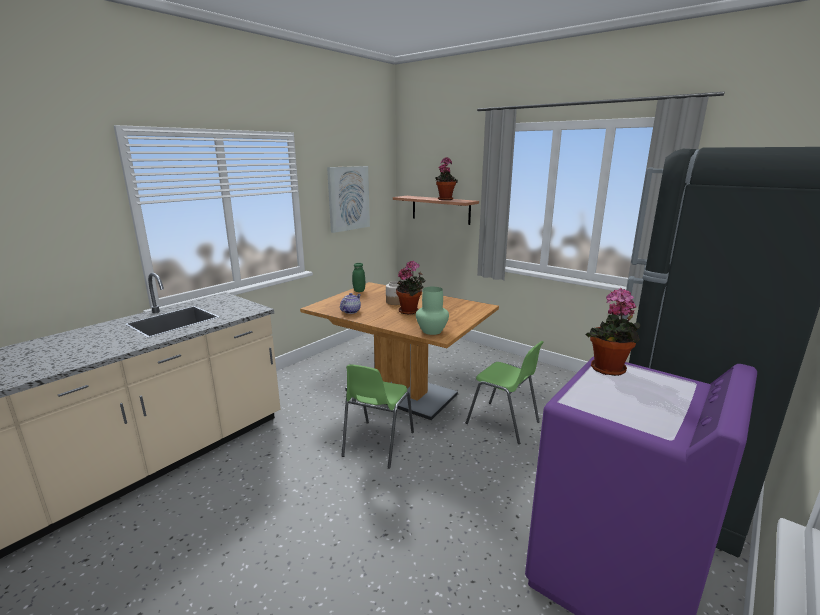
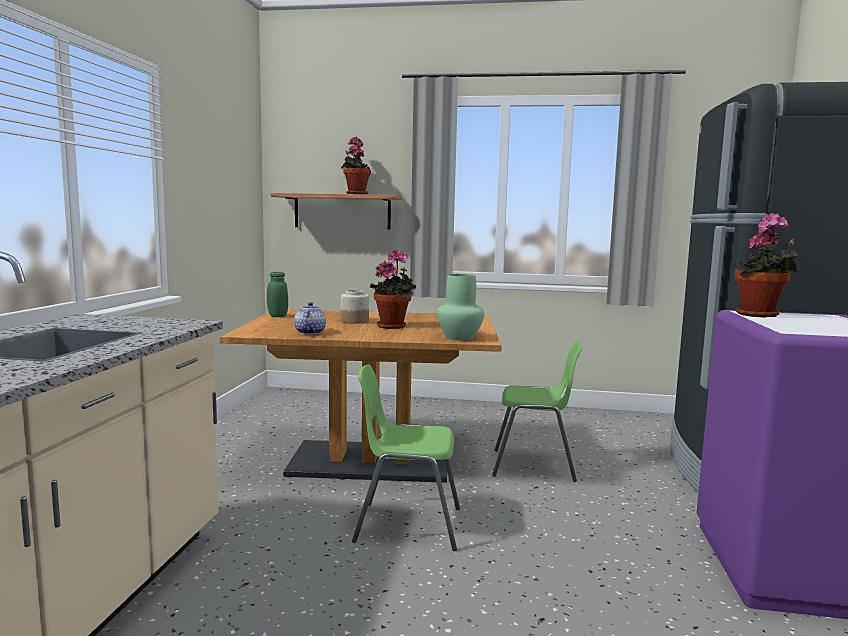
camera: 30 degrees left, 10 degrees down
picture [327,166,370,233] -> none
green chair [341,364,414,468] -> green chair turned 105 degrees clockwise [352,364,460,551]

